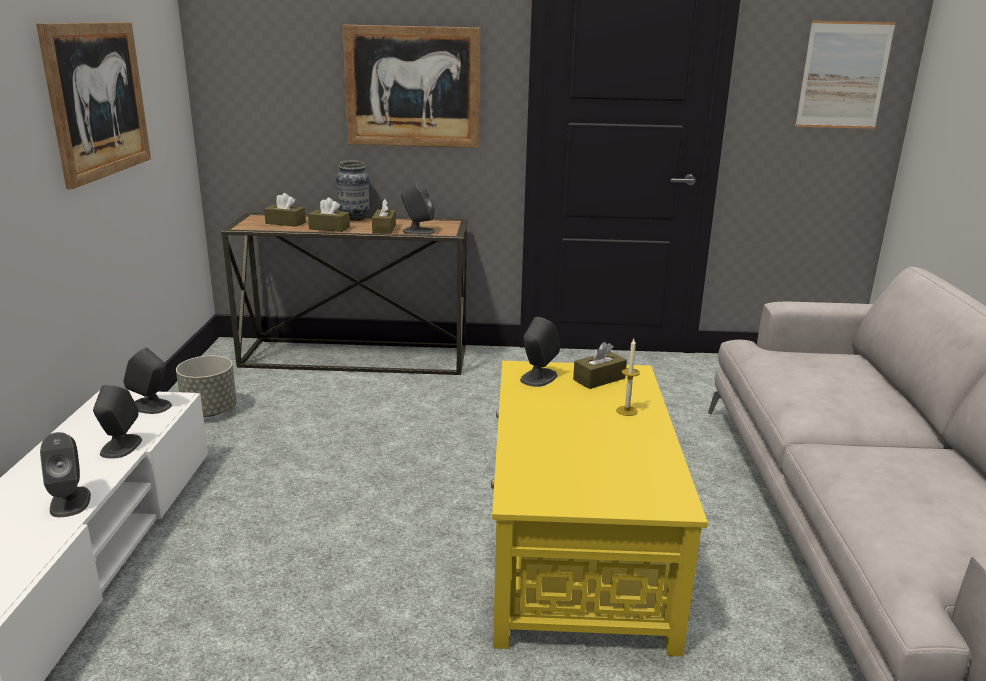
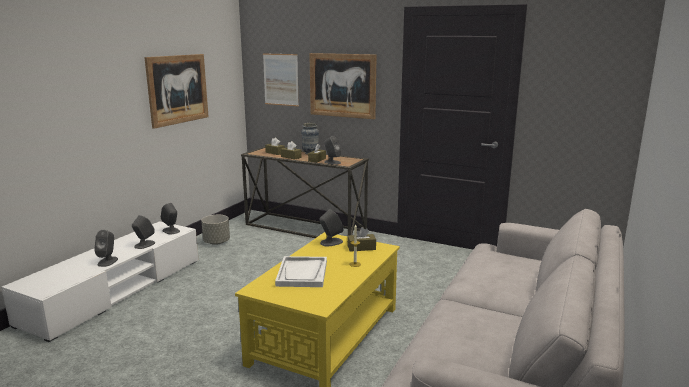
camera: 25 degrees right, 5 degrees down
picture [795,21,896,129] -> picture moved to [263,53,299,106]
none -> white tray [275,256,327,287]

